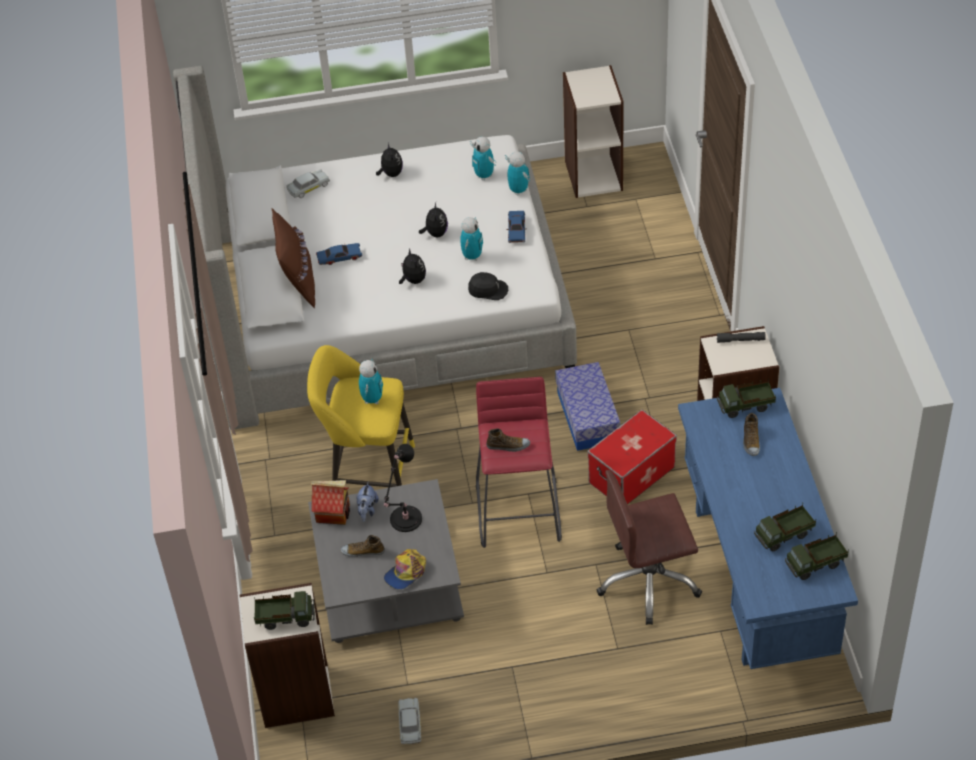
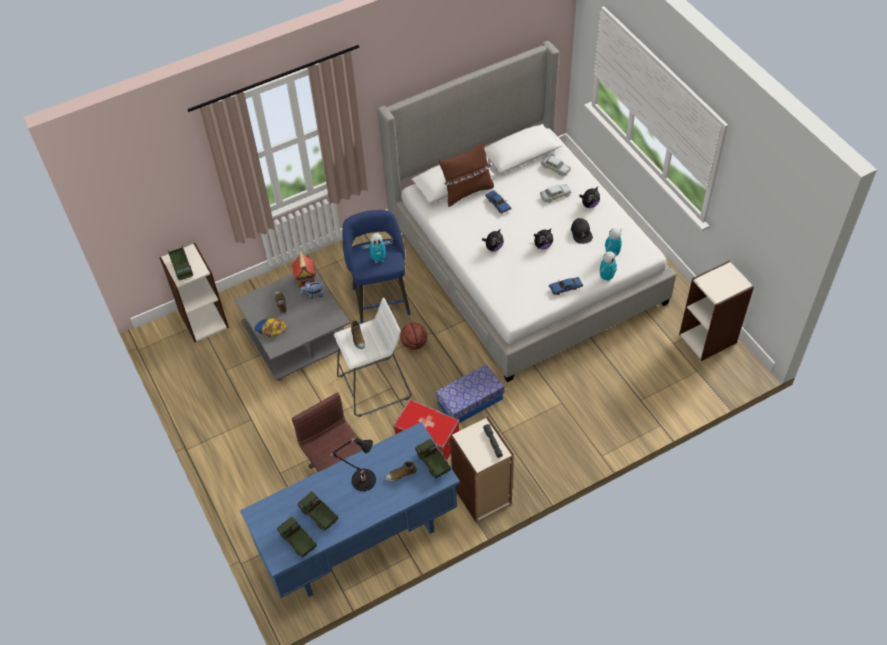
camera: 70 degrees right, 5 degrees up
yellow stool [307,345,415,487] -> blue stool [342,210,410,324]
black table lamp [384,444,422,532] -> black table lamp moved to [330,438,376,491]
white toy car [398,698,421,744] -> white toy car moved to [540,184,571,203]
toy robot [461,217,483,261] -> none
black cap [468,272,508,300] -> black cap moved to [571,218,593,244]
red stool [476,377,562,548] -> white stool [334,297,411,417]
none -> basketball [400,323,427,350]

